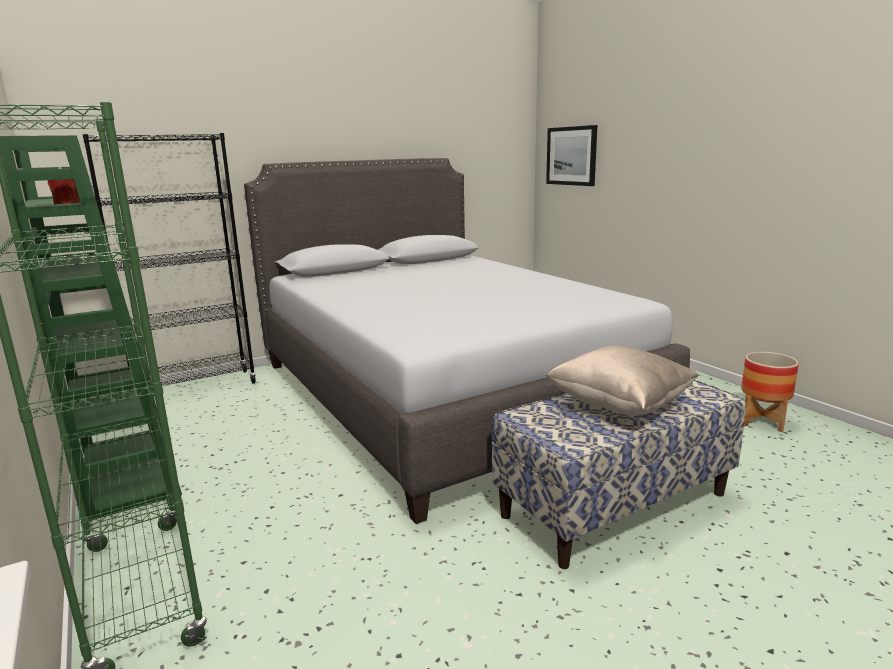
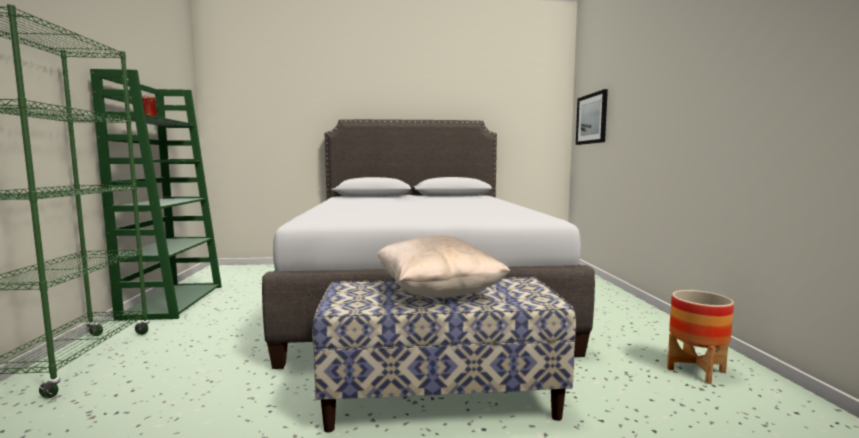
camera: 25 degrees right, 10 degrees down
black bookcase [83,133,257,386] -> none

